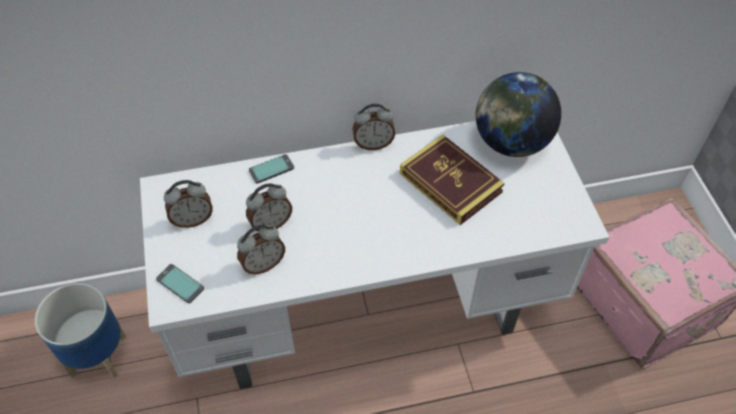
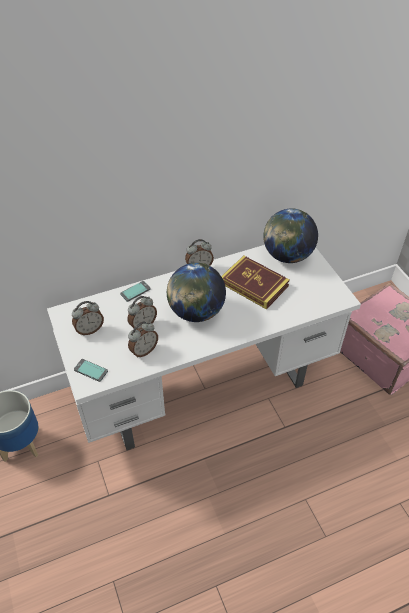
camera: 10 degrees left, 5 degrees down
none -> globe [167,263,226,322]

